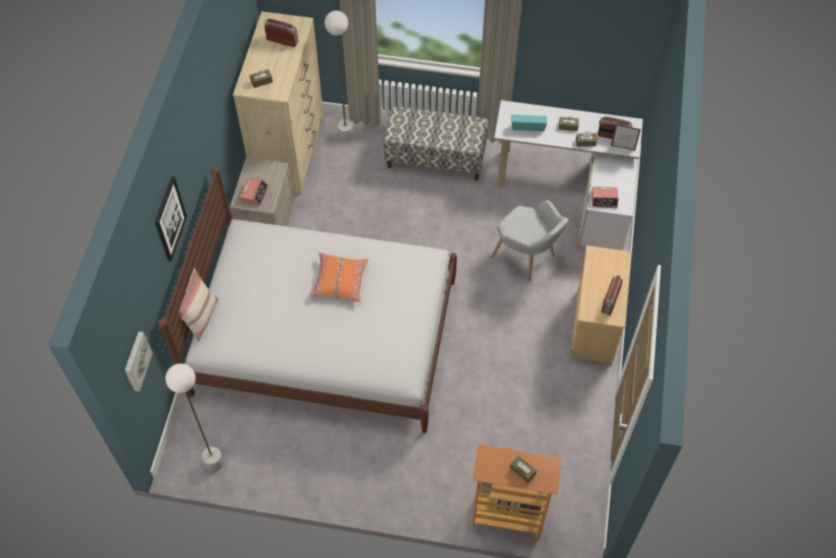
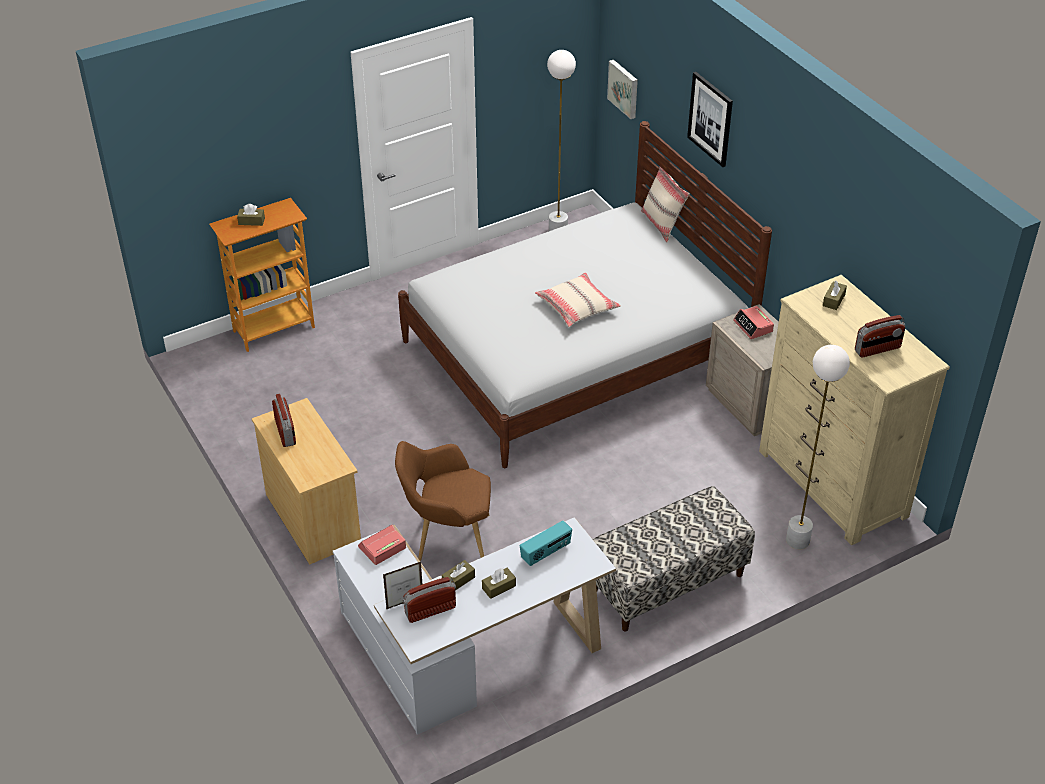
camera: 140 degrees right, 15 degrees down
orange pillow [310,252,368,302] -> beige pillow [535,273,621,327]
grey armchair [491,200,568,281] -> brown armchair [395,441,491,561]

